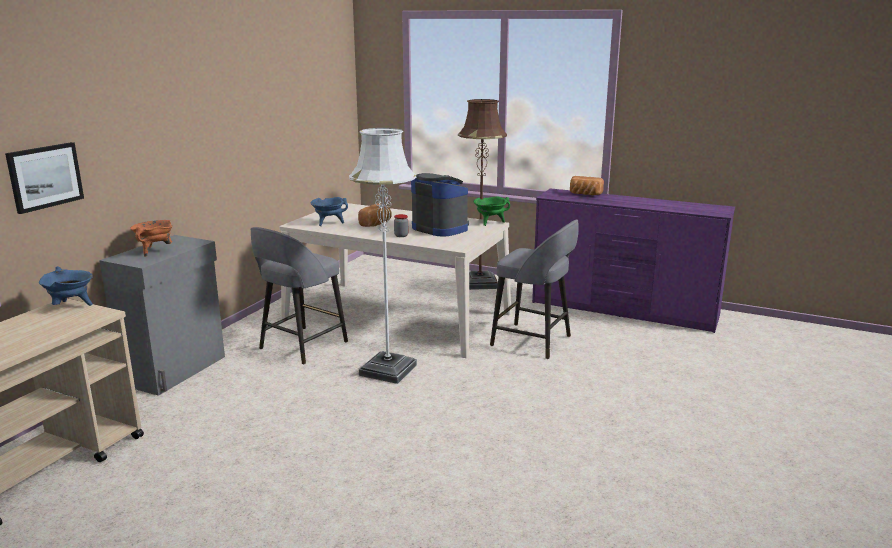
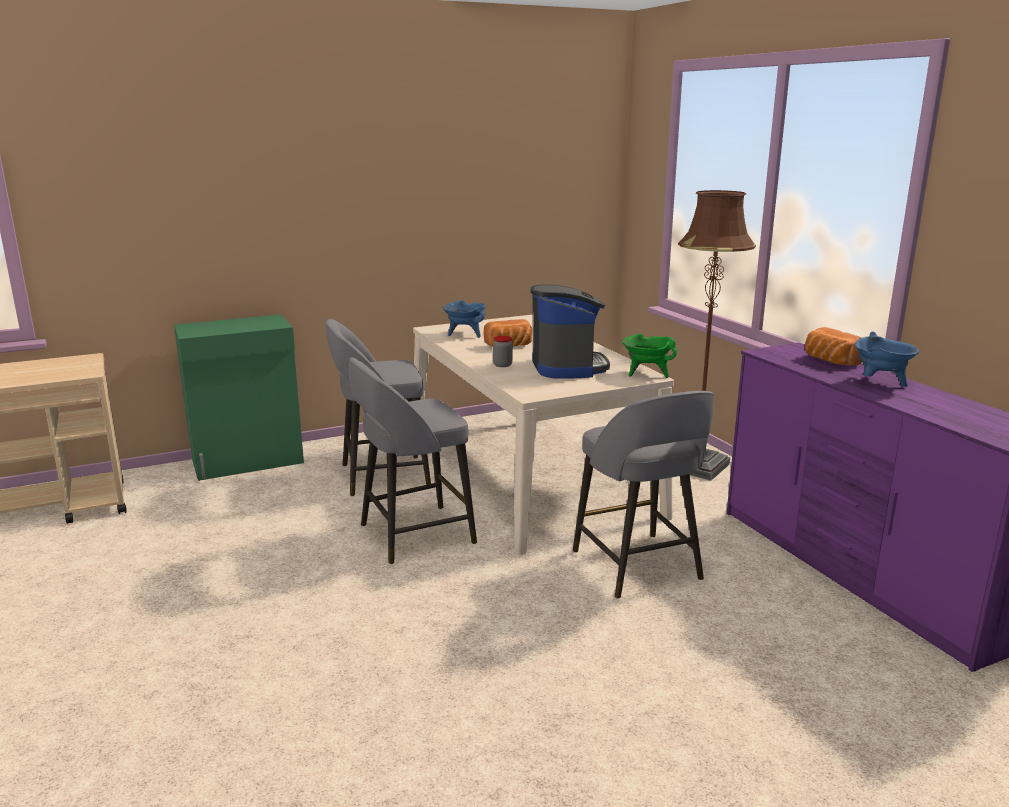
camera: 40 degrees right, 0 degrees up
picture [5,142,84,214] -> none
blue cooking pot [39,266,93,306] -> blue cooking pot moved to [855,331,919,387]
grey cabinet [99,235,225,396] -> green cabinet [174,314,304,481]
orange cooking pot [130,220,173,257] -> none
white floor lamp [349,128,417,384] -> grey stool [349,357,477,564]

